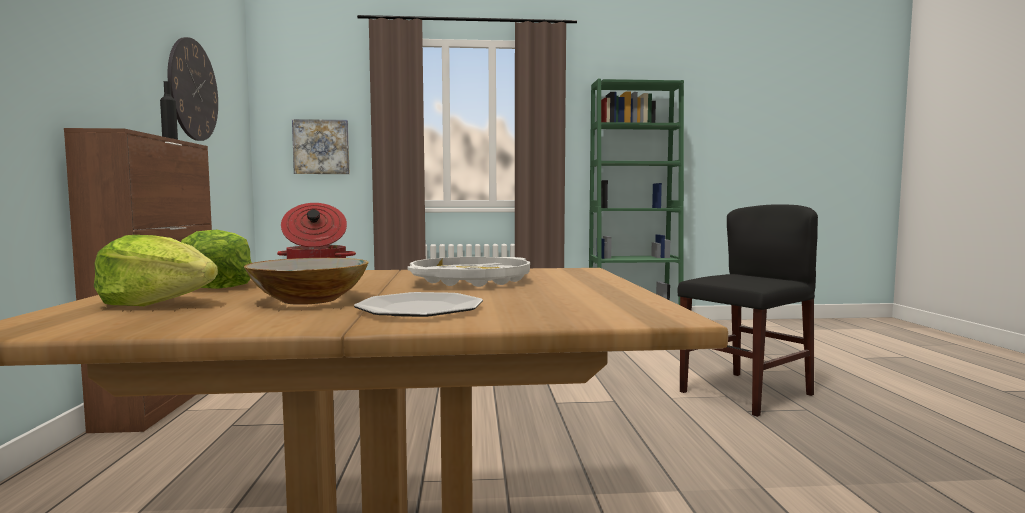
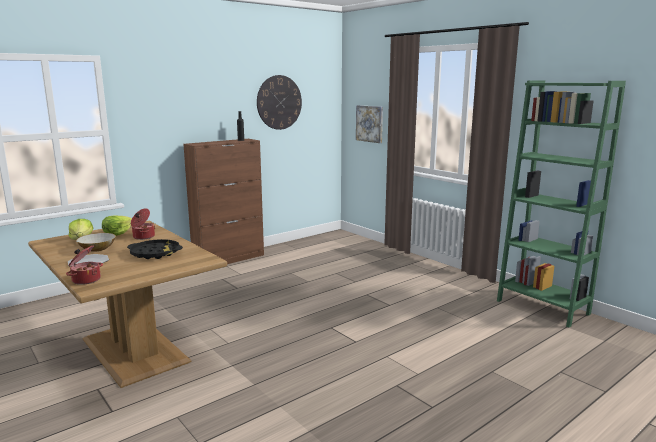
camera: 55 degrees right, 10 degrees up
white tray [408,257,530,287] -> black tray [127,239,183,259]
black chair [678,204,818,417] -> none
none -> cooking pot [66,246,103,285]

